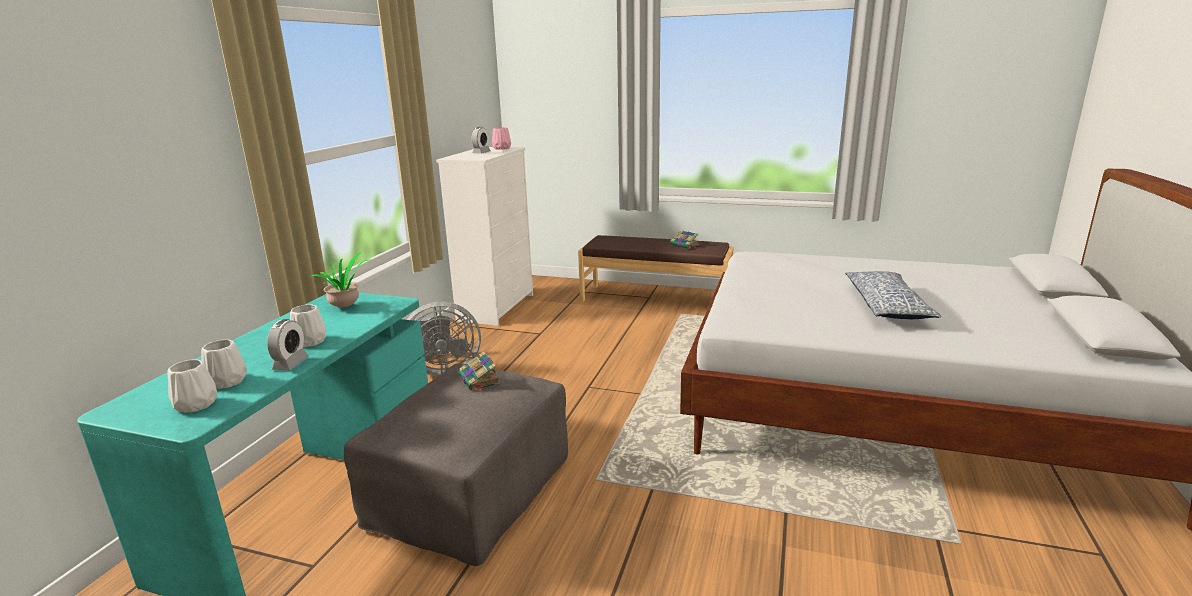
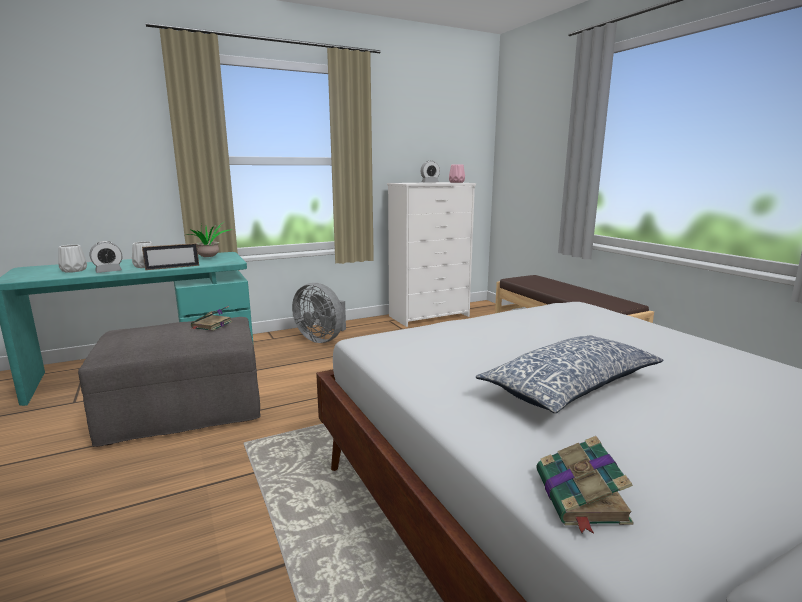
camera: 45 degrees right, 5 degrees down
white vase [167,360,217,412] -> none
book [670,230,699,249] -> book moved to [536,436,634,534]
none -> picture frame [142,243,199,270]

